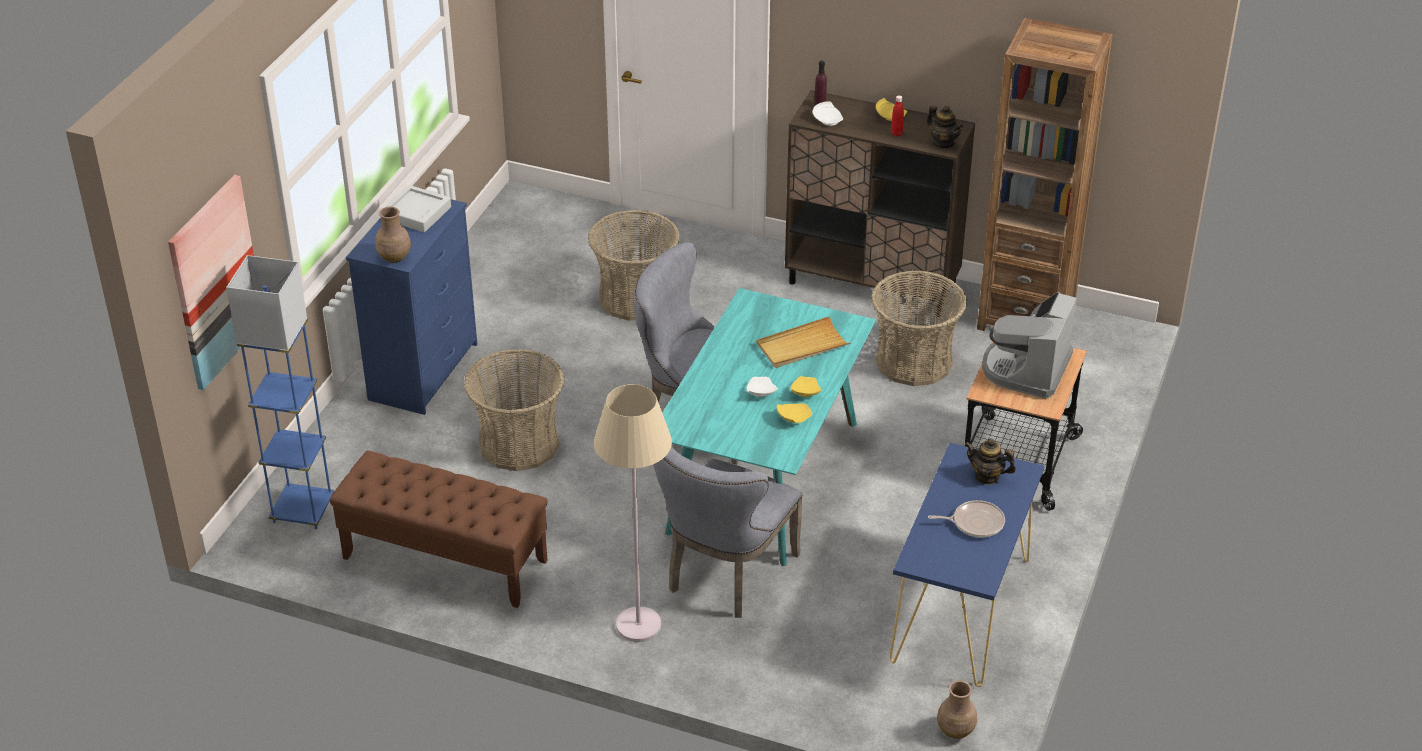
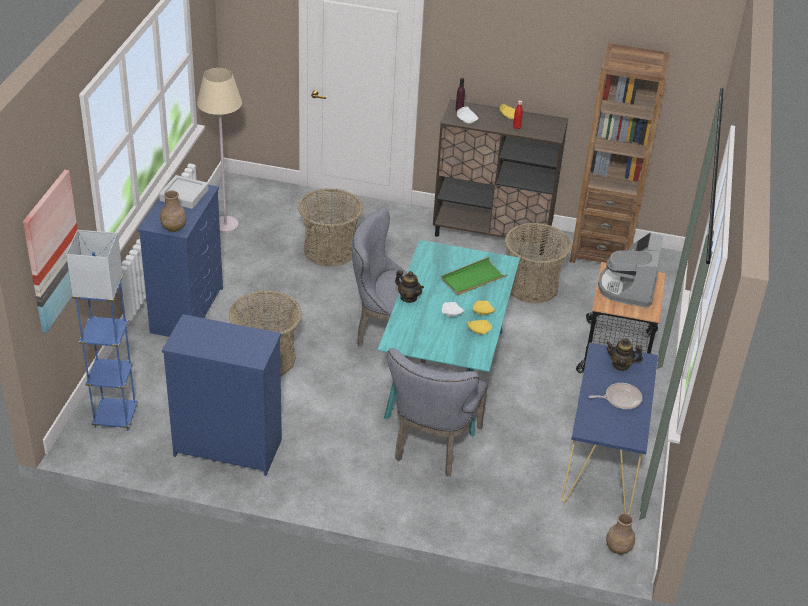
camera: 10 degrees left, 0 degrees up
brown bench [330,451,548,608] -> blue dresser [162,314,282,476]
beige floor lamp [594,384,672,642] -> beige floor lamp moved to [197,68,242,233]
beige tray [757,316,851,368] -> green tray [441,257,507,295]
teapot [927,105,963,148] -> teapot moved to [395,270,424,303]

